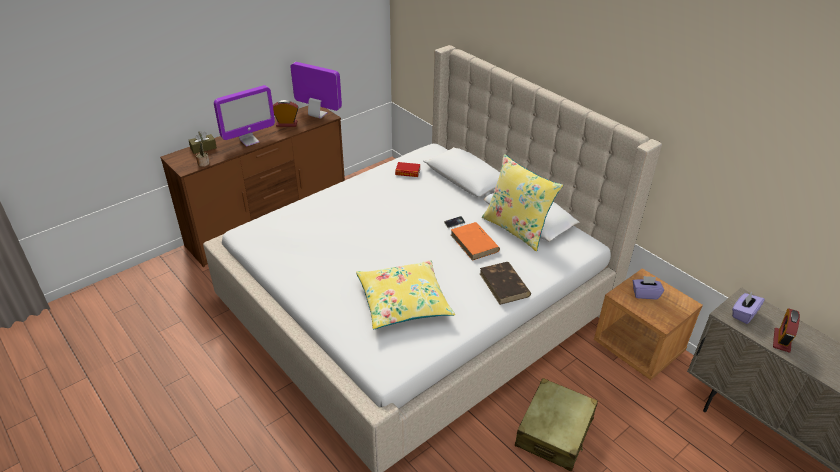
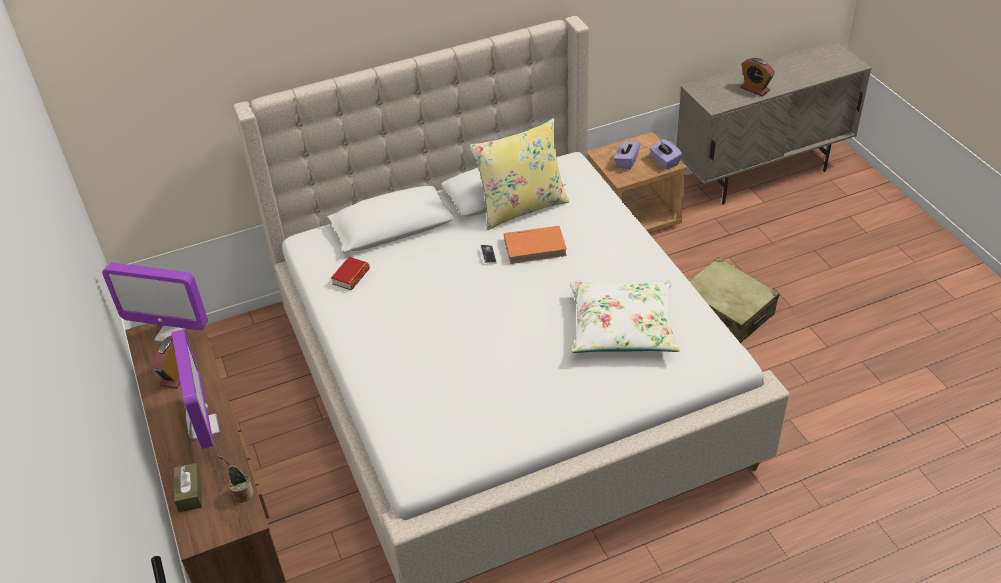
camera: 70 degrees left, 5 degrees up
monitor [290,62,342,118] -> monitor turned 120 degrees counterclockwise [102,262,208,342]
yellow pillow [356,260,455,329] -> white pillow [570,281,680,353]
brown book [480,262,531,305] -> none
purple tissue box [732,292,765,324] -> purple tissue box moved to [650,139,682,169]

